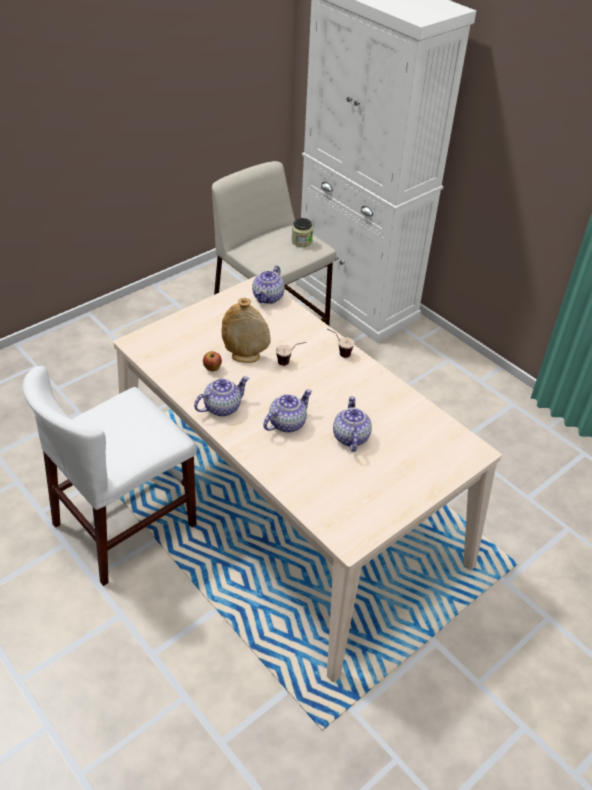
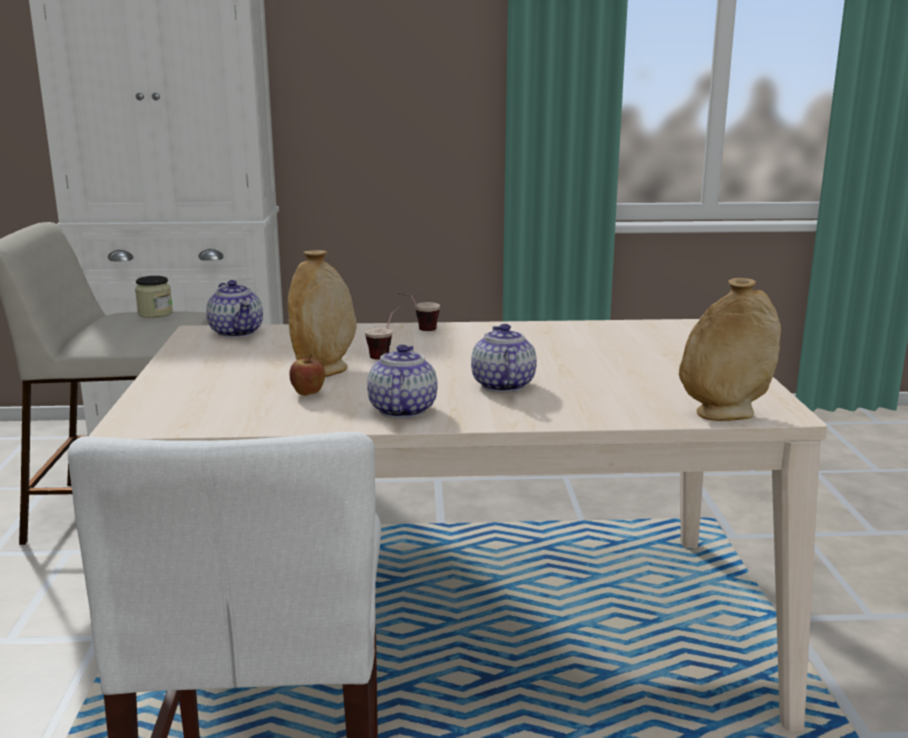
camera: 50 degrees left, 25 degrees down
teapot [333,396,372,452] -> none
none -> beige vase [679,278,781,421]

